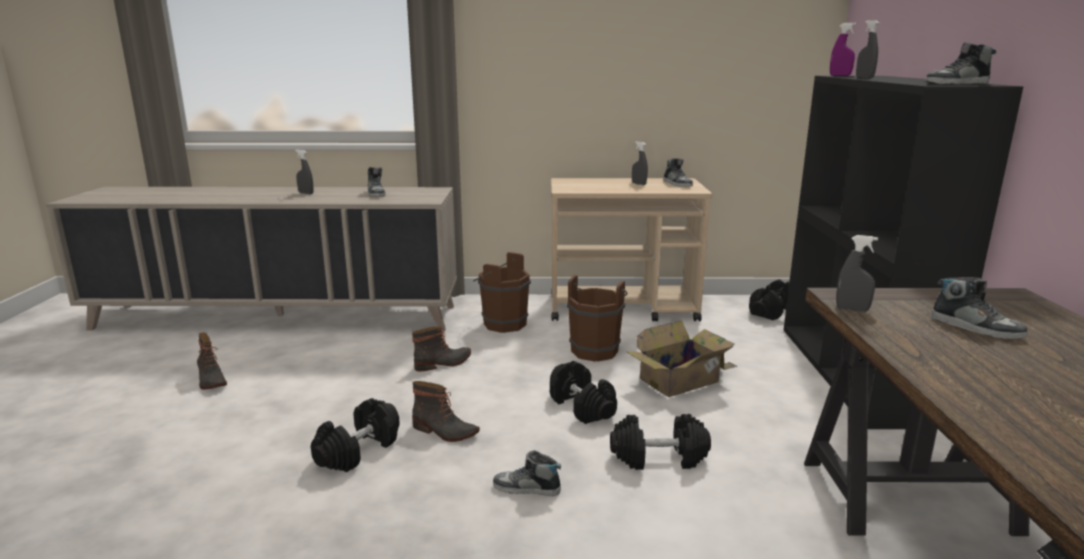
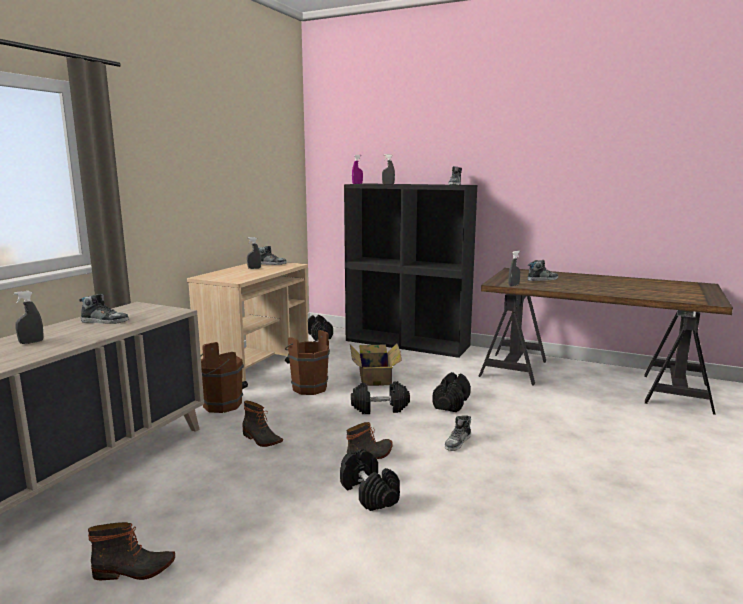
camera: 65 degrees left, 5 degrees down
boot [412,326,471,372] -> boot turned 135 degrees clockwise [242,401,283,447]

